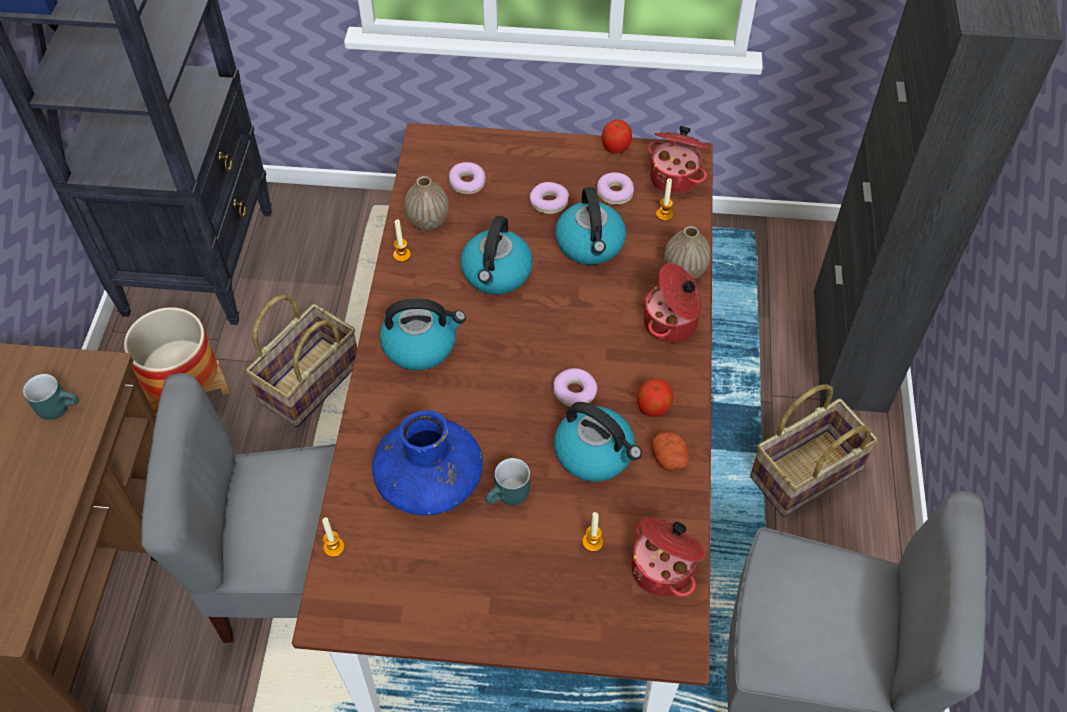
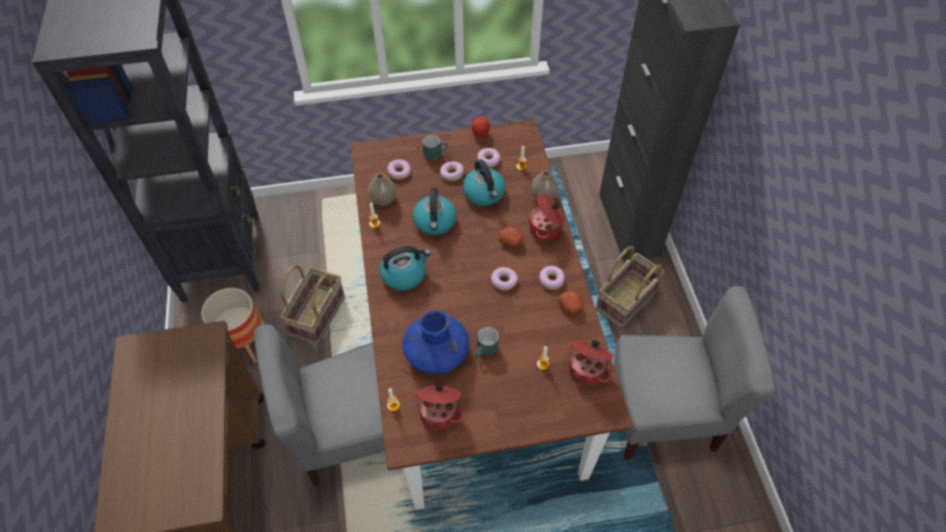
camera: 15 degrees left, 0 degrees up
turquoise mug [23,374,79,420] -> turquoise mug moved to [422,135,448,160]
kettle [554,402,642,482] -> none
apple [637,379,673,417] -> donut [539,266,565,289]
cooking pot [648,126,709,194] -> cooking pot moved to [414,383,464,430]
none -> potato [499,227,524,247]

